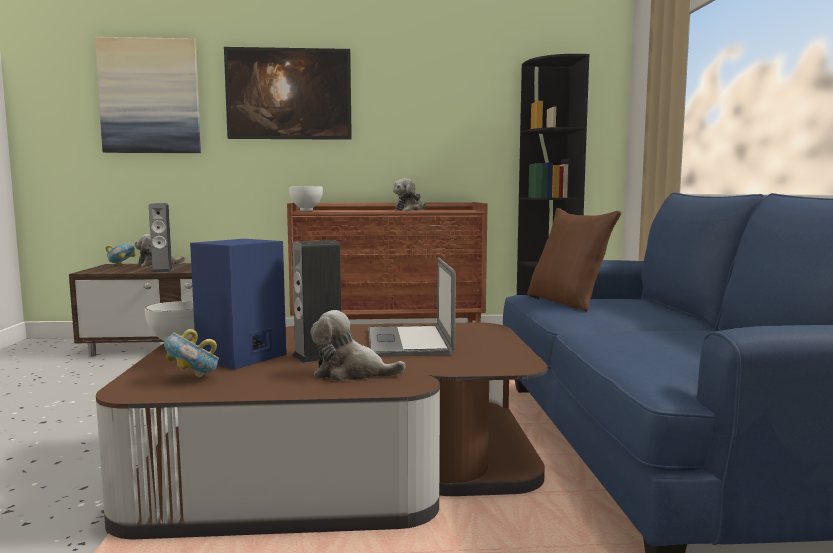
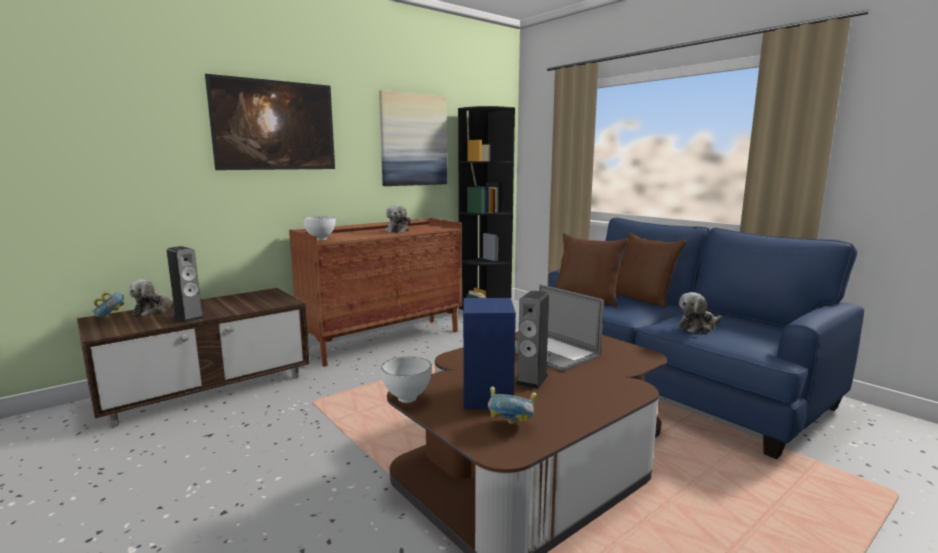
camera: 35 degrees left, 5 degrees up
picture [95,37,201,153] -> picture moved to [379,90,447,186]
plush toy [311,310,406,381] -> plush toy moved to [678,292,722,333]
none -> brown pillow [615,233,686,308]

